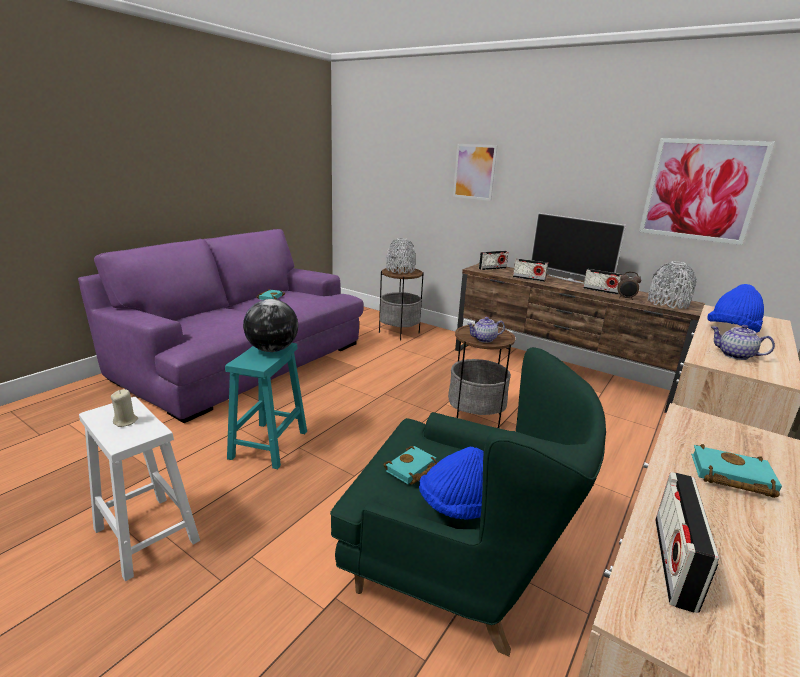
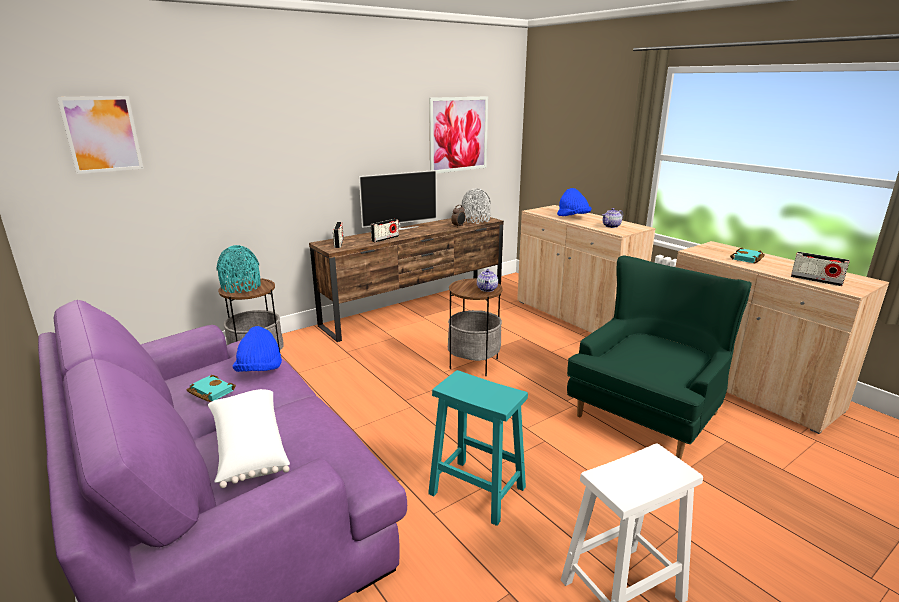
camera: 70 degrees left, 0 degrees up
beige candle [111,389,138,427] -> none
globe [243,299,298,352] -> none
turquoise book [383,446,438,485] -> none
grey vase [386,238,416,274] -> turquoise vase [217,245,261,293]
blue hat [419,447,484,520] -> blue hat moved to [233,326,282,372]
picture [453,144,498,201] -> picture moved to [57,96,144,174]
radio [583,269,623,295] -> none
none -> white pillow [208,389,290,488]

